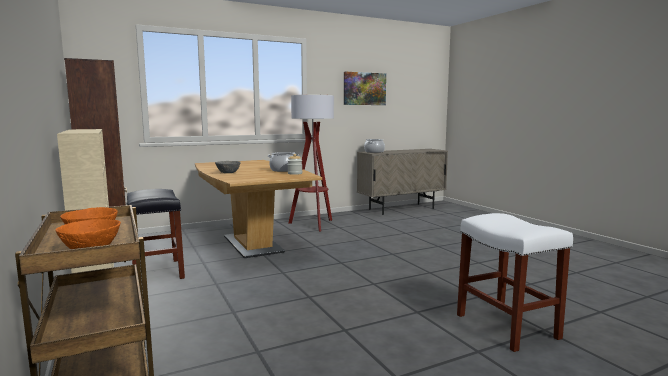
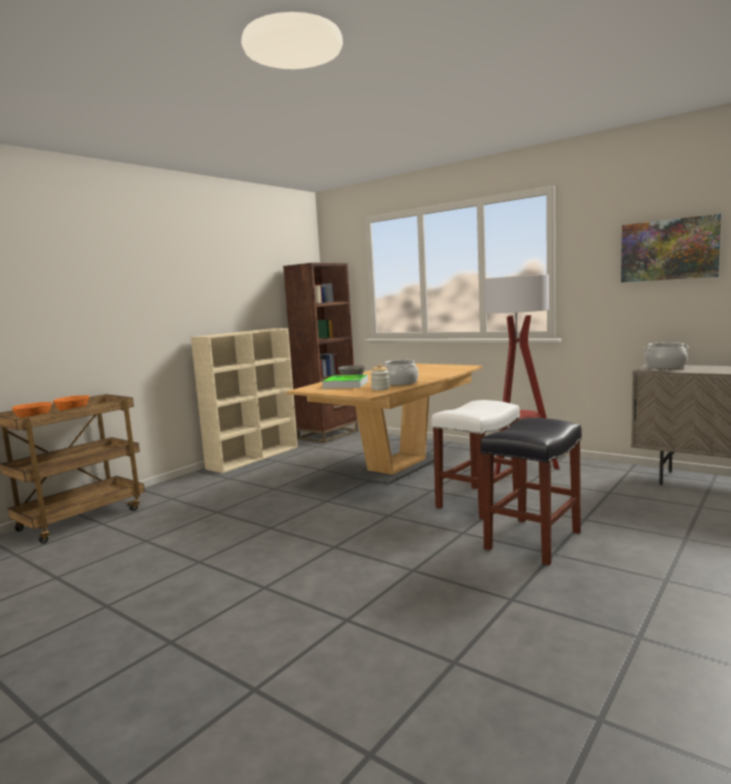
camera: 65 degrees right, 0 degrees up
black stool [127,189,185,279] -> black stool moved to [481,418,582,566]
white stool [457,213,573,352] -> white stool moved to [431,400,520,519]
none -> tray [322,375,368,389]

